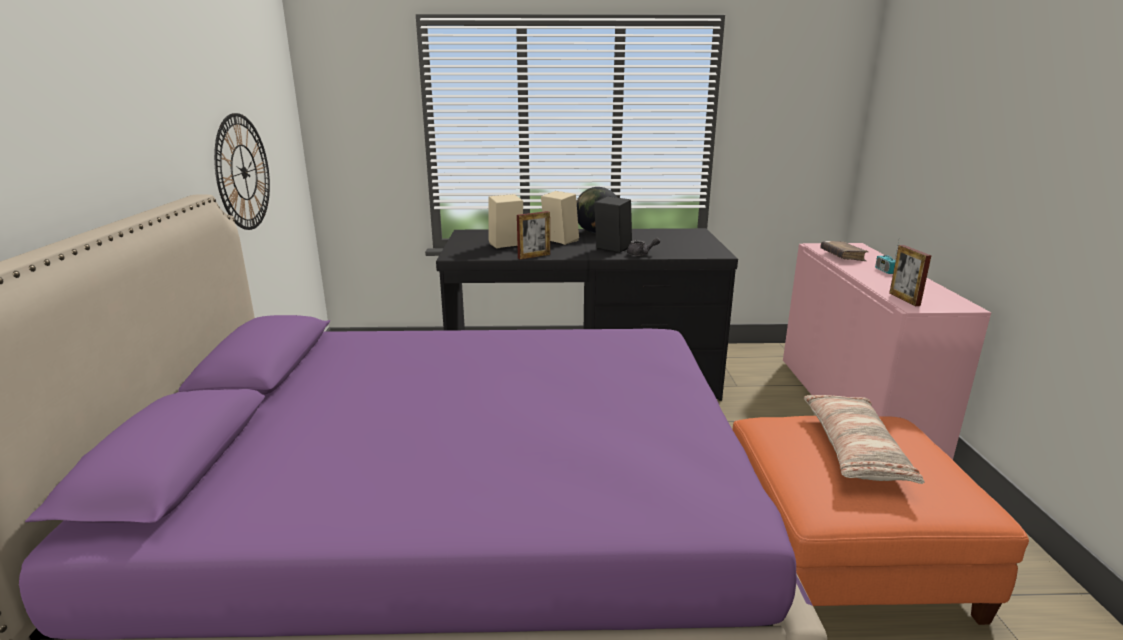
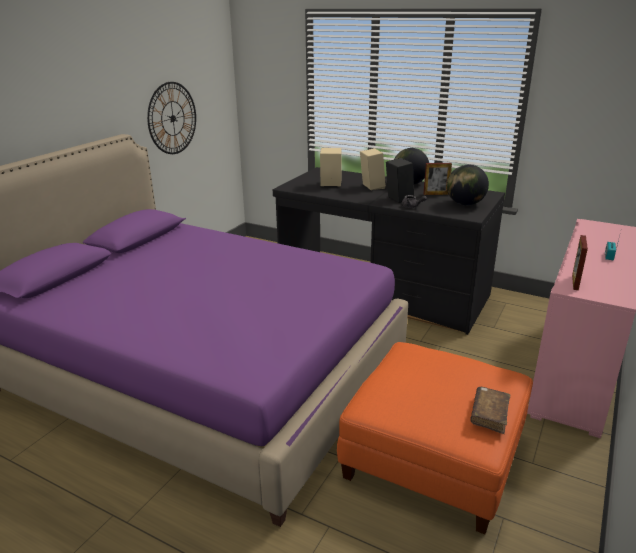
camera: 30 degrees right, 5 degrees up
picture frame [517,211,550,259] -> picture frame moved to [424,163,452,195]
pillow [804,395,925,484] -> none
brown book [820,241,868,261] -> brown book moved to [470,387,510,434]
none -> globe [447,165,489,206]

